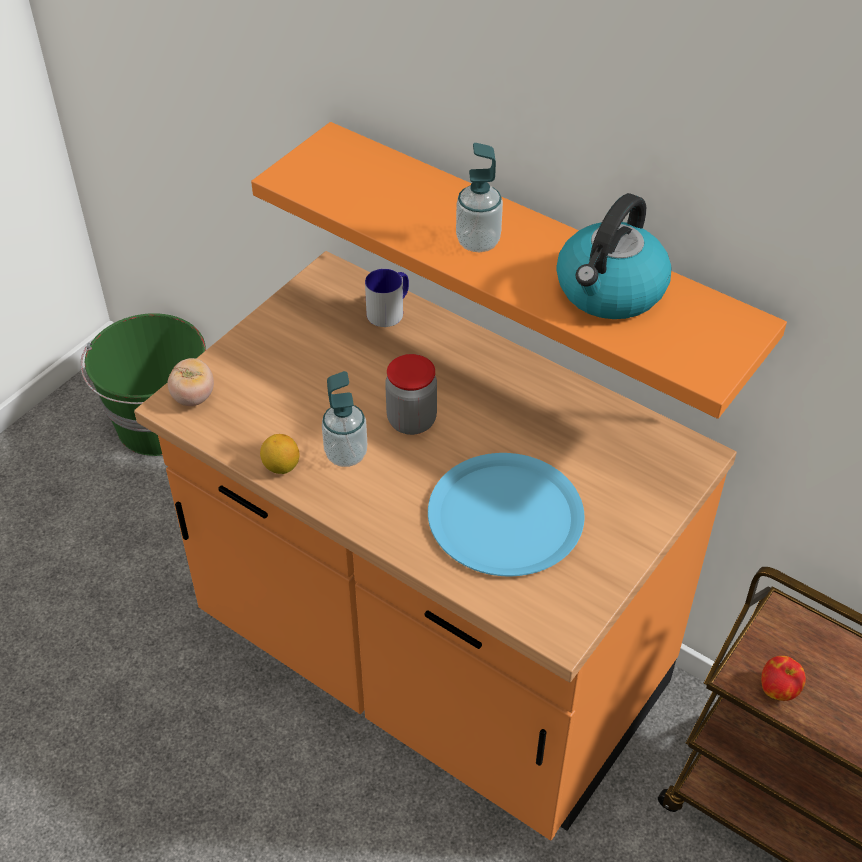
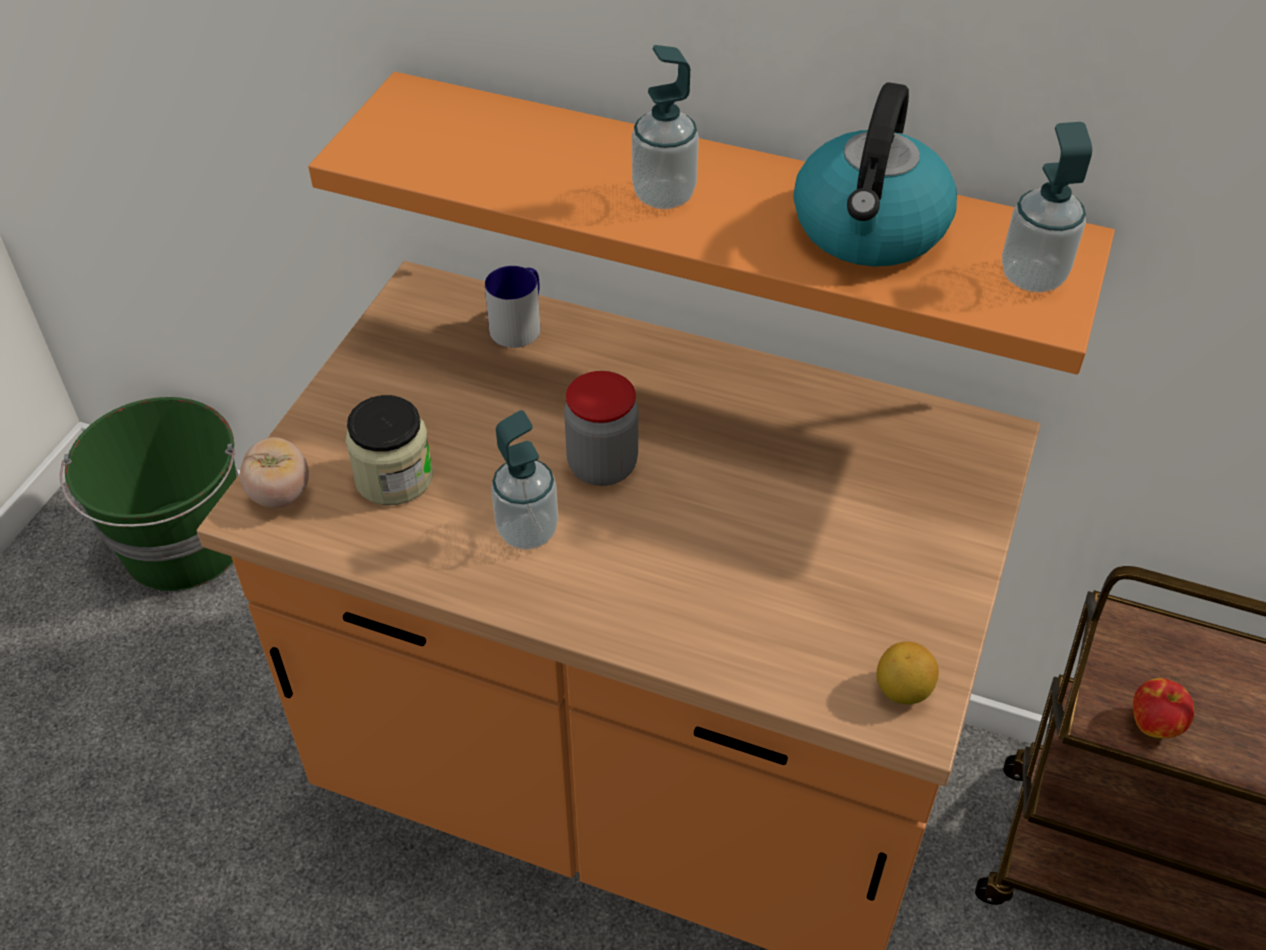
camera: 15 degrees left, 0 degrees up
lemon [260,434,300,474] -> lemon moved to [876,641,939,704]
blue plate [428,453,584,576] -> none
none -> jar [345,395,433,505]
none -> soap dispenser [1002,122,1092,292]

